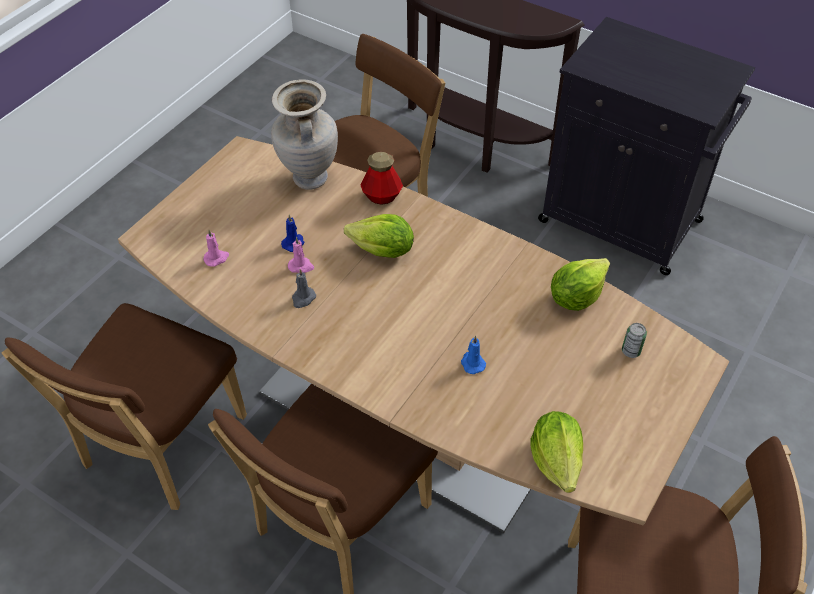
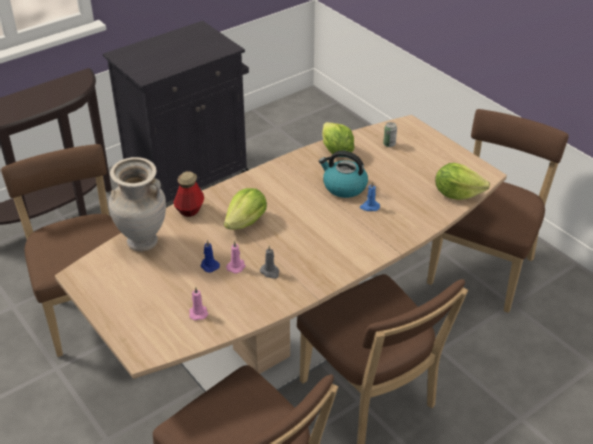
camera: 70 degrees left, 10 degrees down
none -> kettle [319,151,368,198]

